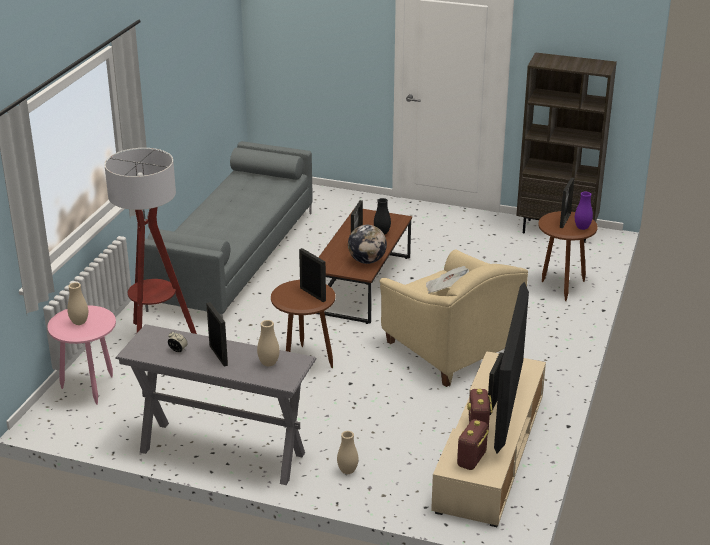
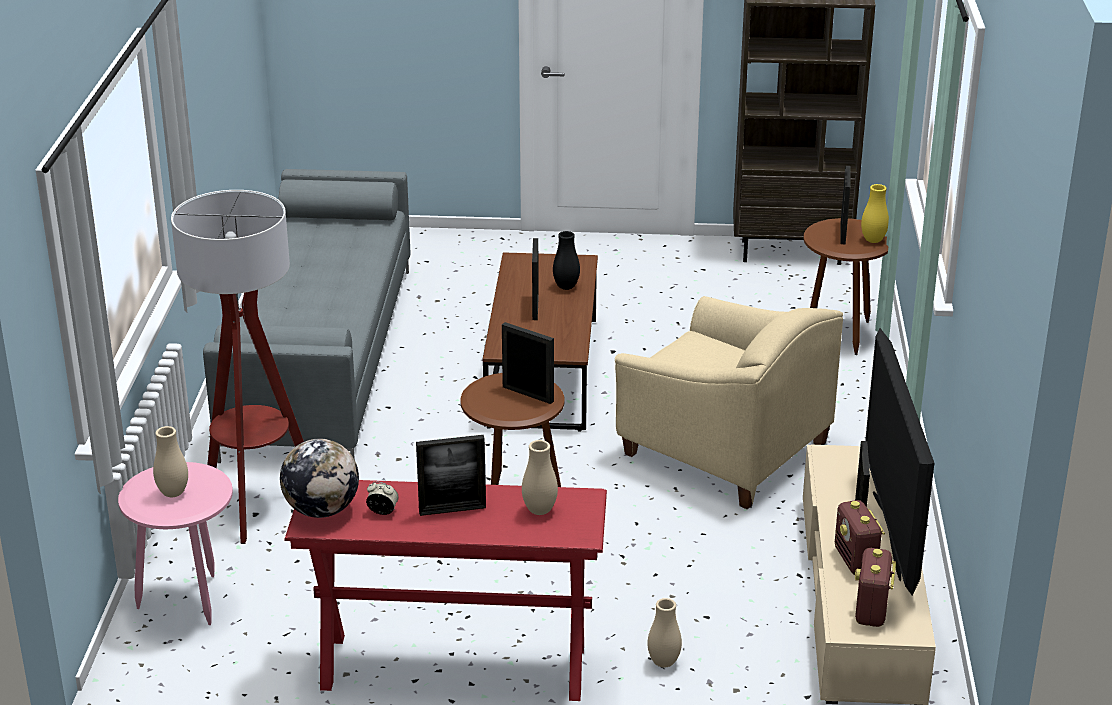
camera: 15 degrees left, 0 degrees up
grey console table [115,324,316,485] -> red console table [284,480,607,701]
picture frame [206,302,228,366] -> picture frame turned 120 degrees clockwise [416,435,486,516]
globe [348,225,387,264] -> globe moved to [280,439,359,518]
newspaper [426,266,469,294] -> none
purple vase [575,192,593,230] -> yellow vase [861,184,889,243]

